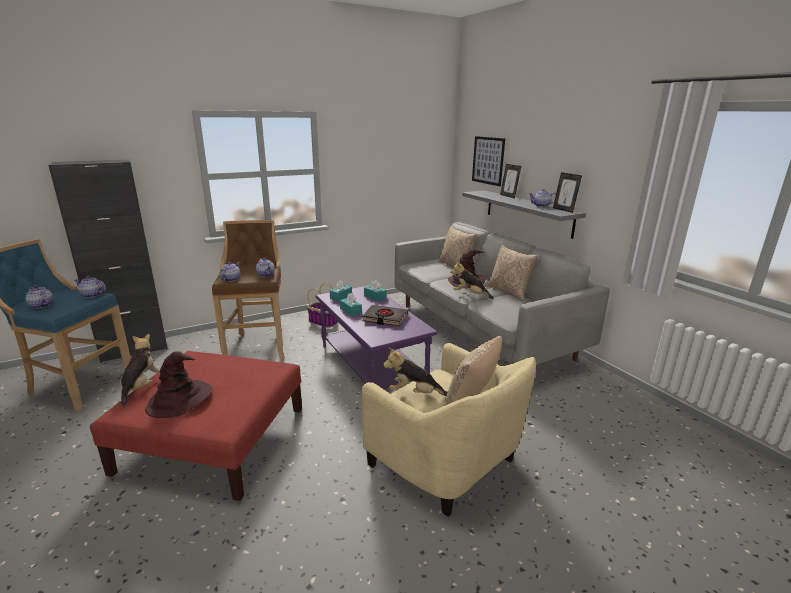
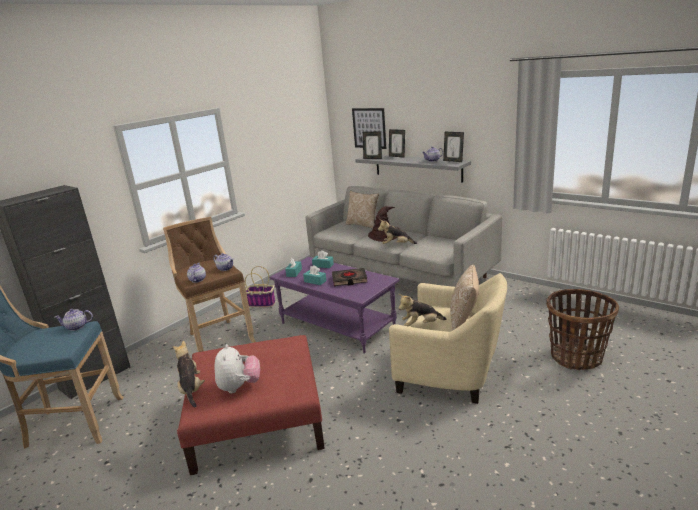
camera: 20 degrees left, 0 degrees up
teapot [25,286,53,309] -> none
brown hat [145,351,213,418] -> plush toy [215,344,260,394]
pillow [487,245,538,301] -> none
none -> picture frame [363,131,382,159]
none -> basket [546,289,619,370]

